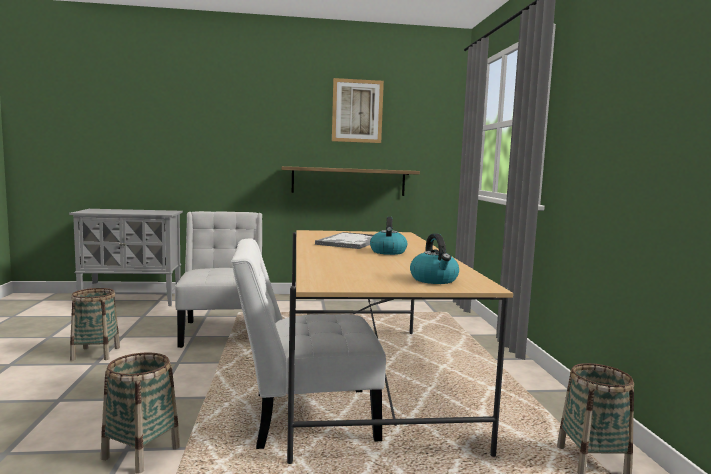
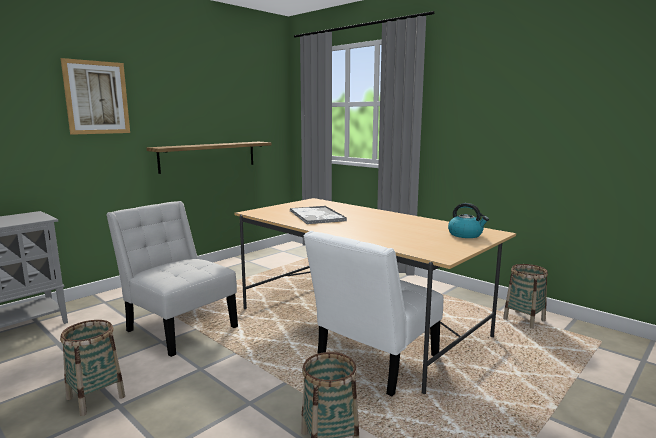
camera: 40 degrees left, 5 degrees up
picture [332,78,384,143] -> picture moved to [61,58,130,135]
kettle [370,217,407,255] -> none

